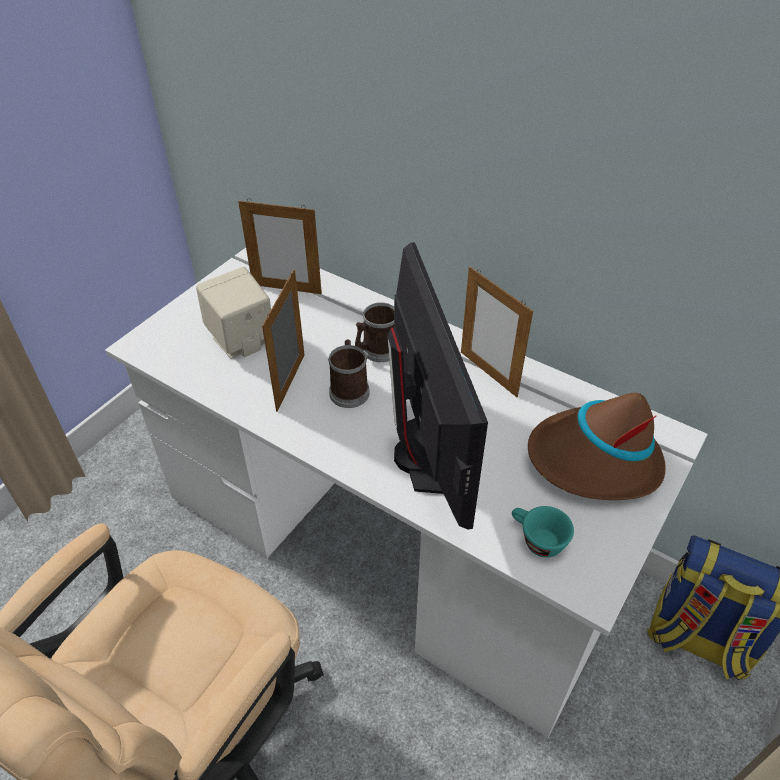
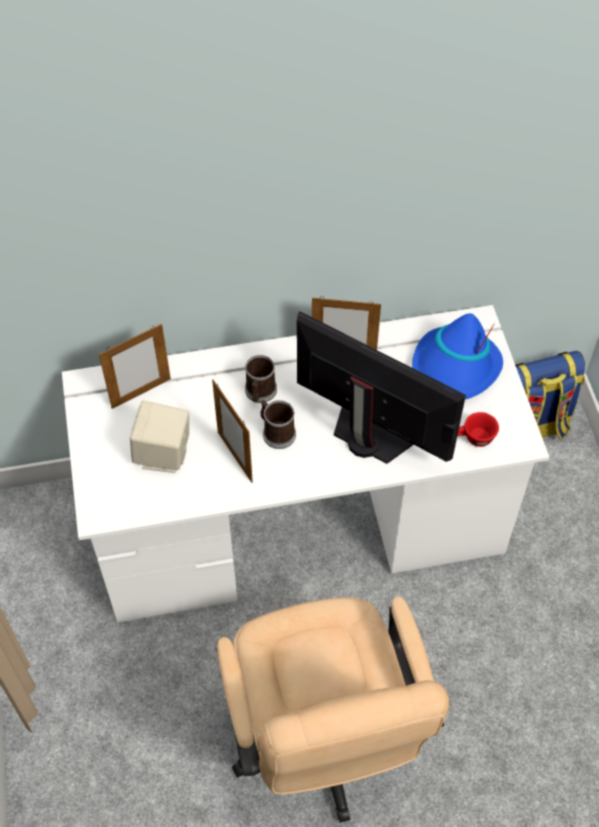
camera: 45 degrees left, 10 degrees up
turquoise cup [512,506,574,558] -> red cup [457,412,499,447]
brown hat [528,393,666,500] -> blue hat [412,313,503,399]

